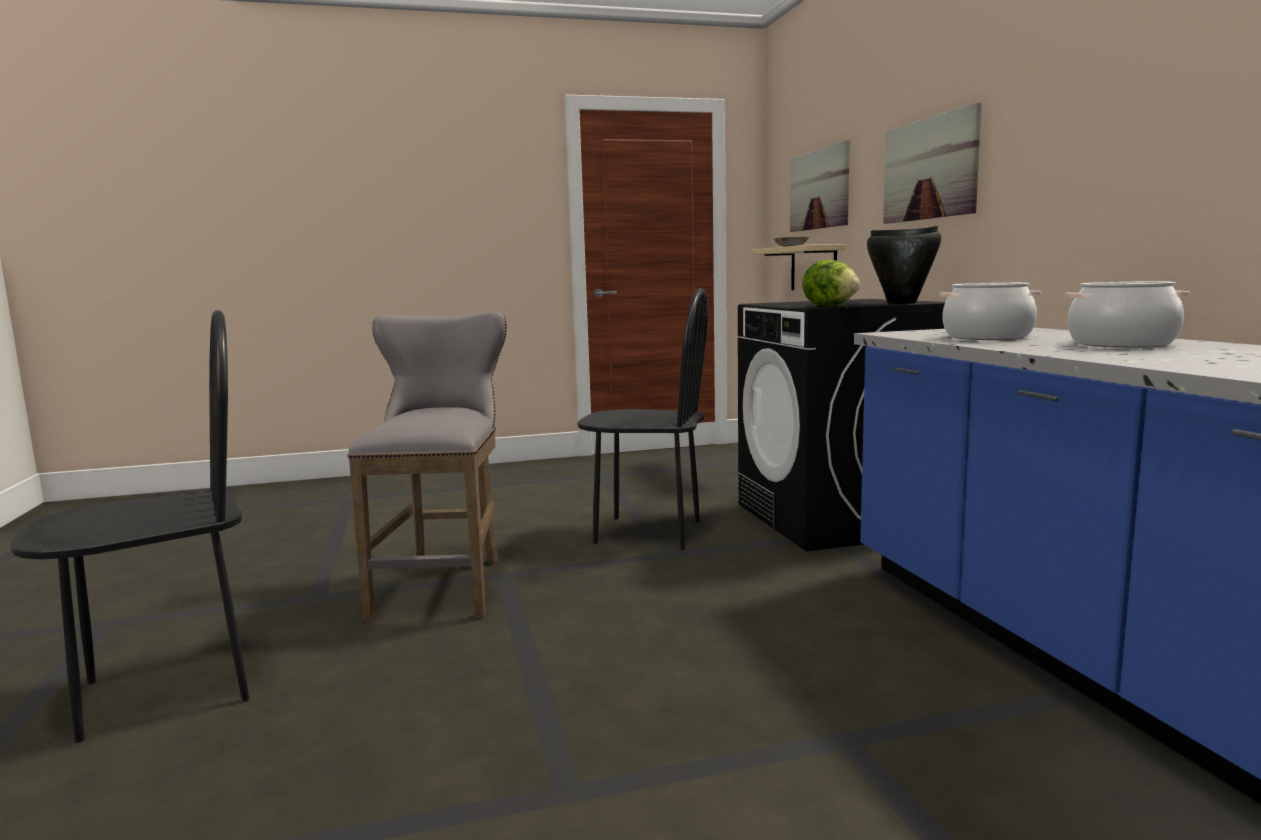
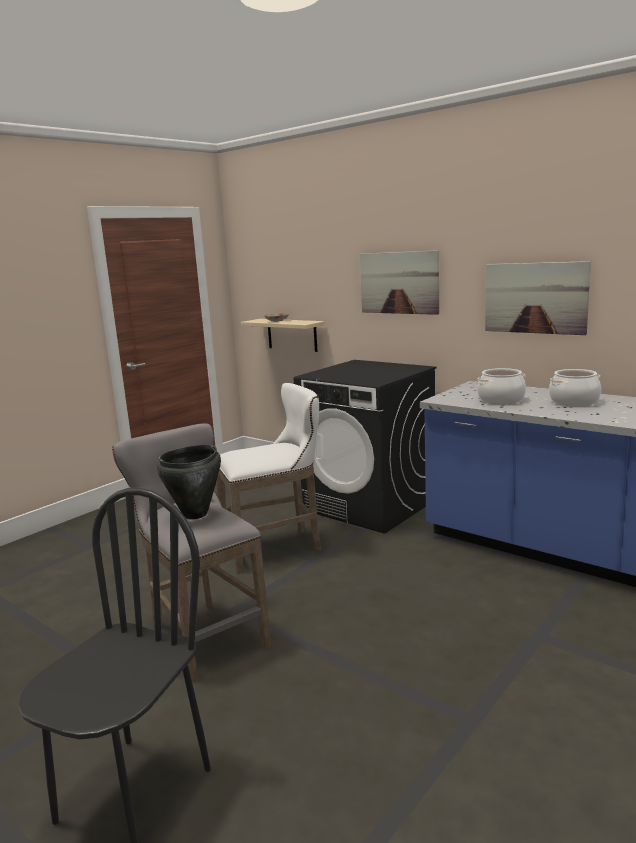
camera: 35 degrees left, 5 degrees up
black chair [577,288,708,550] -> white stool [216,383,321,573]
picture [790,140,850,232] -> picture moved to [485,261,591,335]
lettuce [802,259,860,307] -> none
black cooking pot [867,226,941,304] -> black cooking pot moved to [157,445,221,519]

